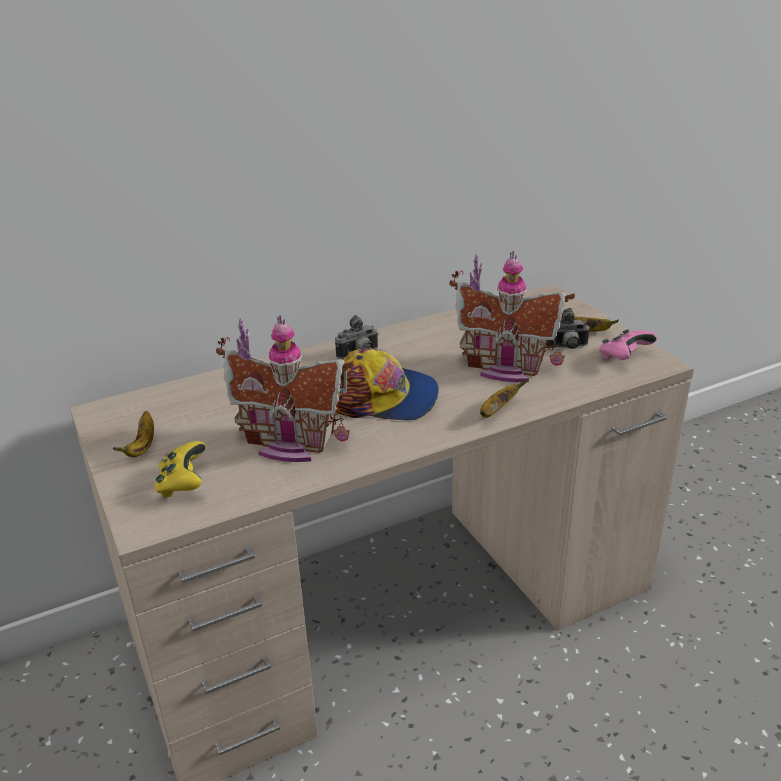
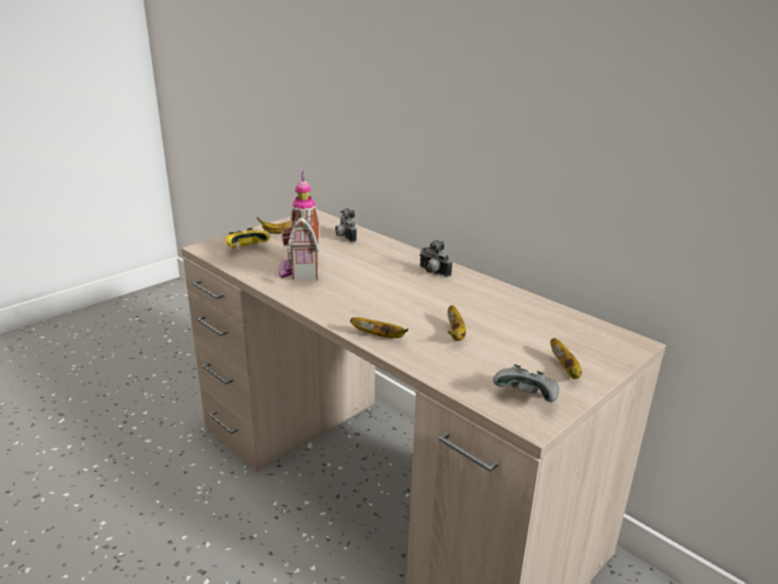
camera: 70 degrees right, 5 degrees down
cap [336,348,439,421] -> none
toy house [449,251,575,382] -> banana [448,305,466,341]
camera [546,308,590,349] -> camera moved to [335,208,357,242]
pink game controller [599,329,657,360] -> grey game controller [493,364,559,402]

